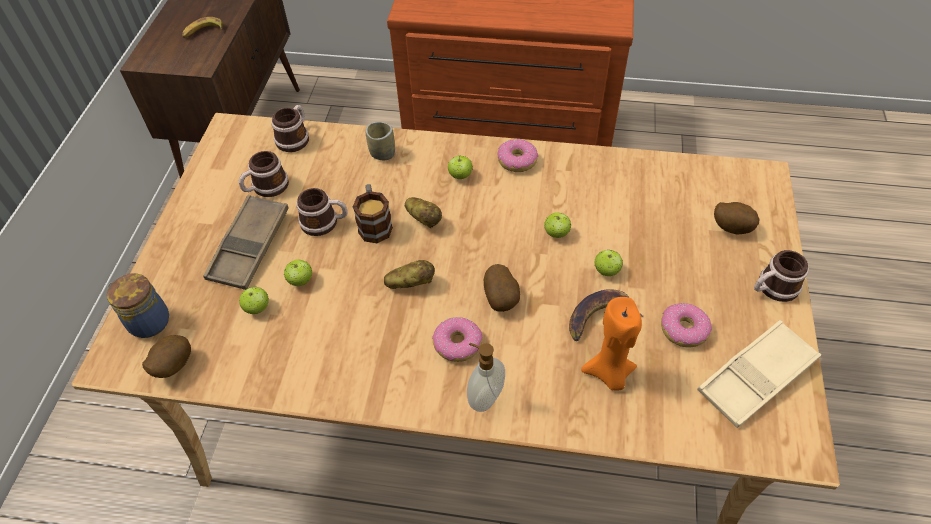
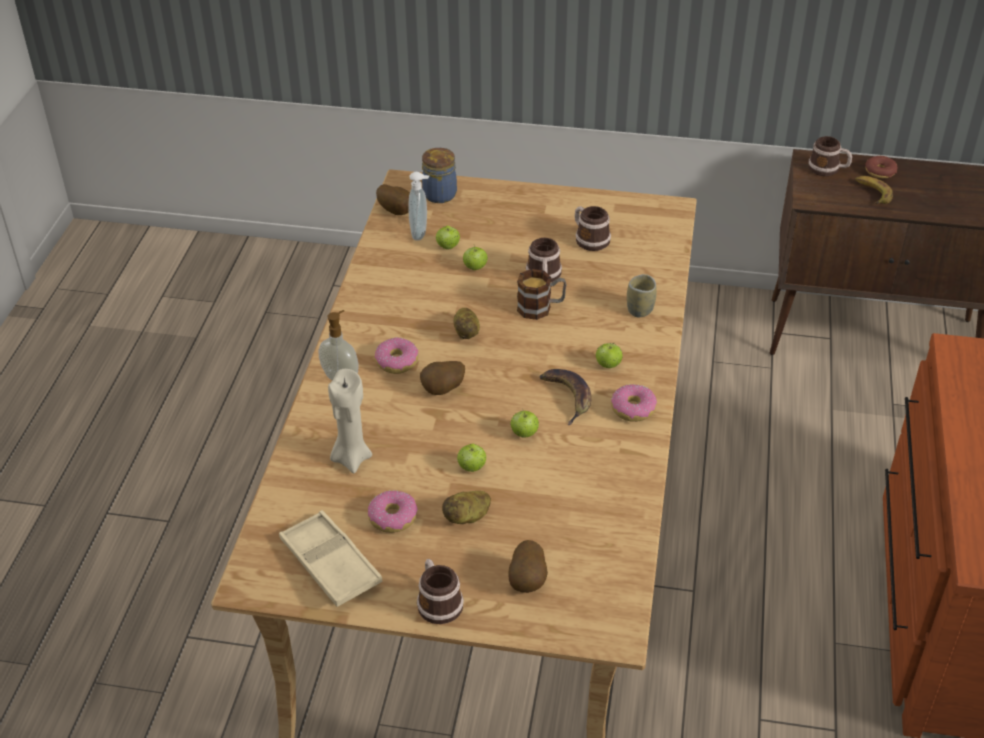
camera: 90 degrees right, 10 degrees down
brown tray [203,195,289,290] -> none
mug [271,105,309,152] -> mug moved to [808,136,852,176]
potato [404,197,442,228] -> potato moved to [442,491,491,524]
banana [569,290,643,341] -> banana moved to [540,369,592,425]
orange candle [581,297,642,390] -> beige candle [328,369,372,473]
none -> soap dispenser [408,172,429,241]
none -> donut [865,156,897,178]

